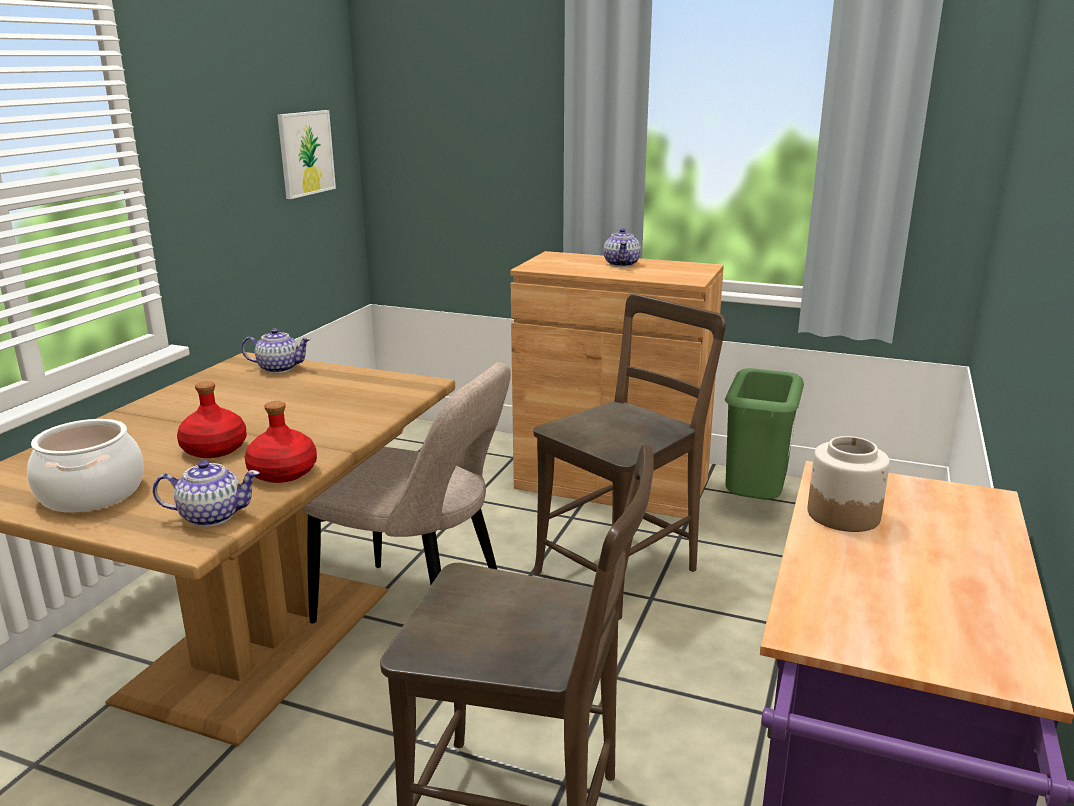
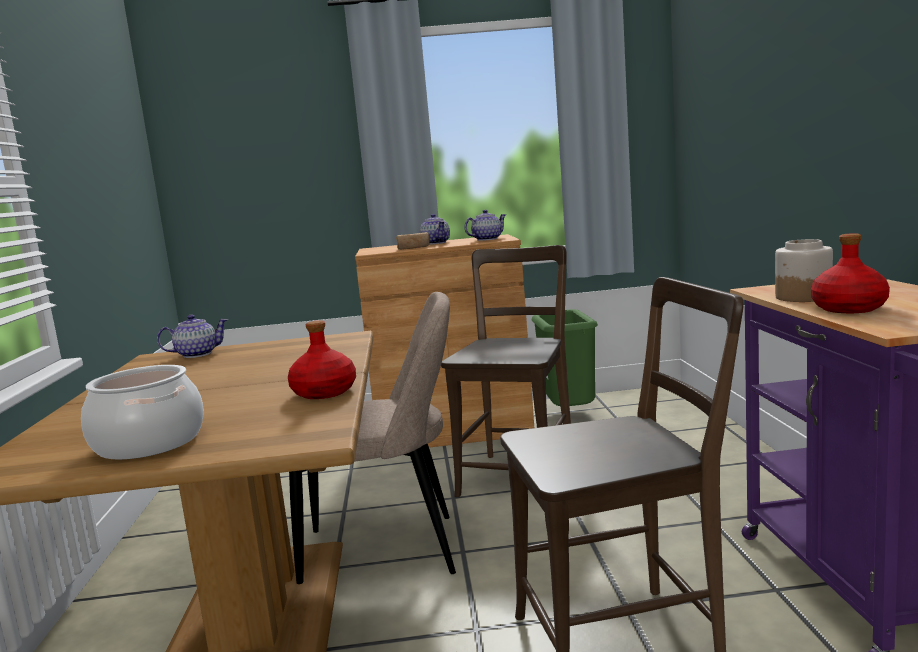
camera: 25 degrees left, 10 degrees down
teapot [153,460,260,527] -> teapot moved to [464,210,506,241]
red bottle [177,381,247,458] -> red bottle moved to [811,233,890,313]
picture [277,110,336,199] -> none
none -> bread [396,232,430,250]

